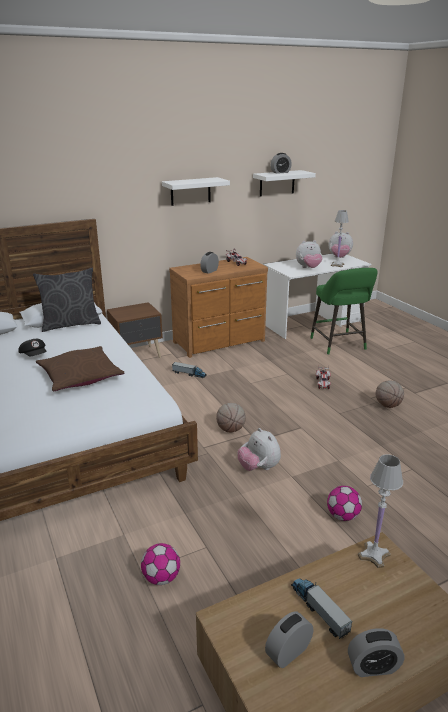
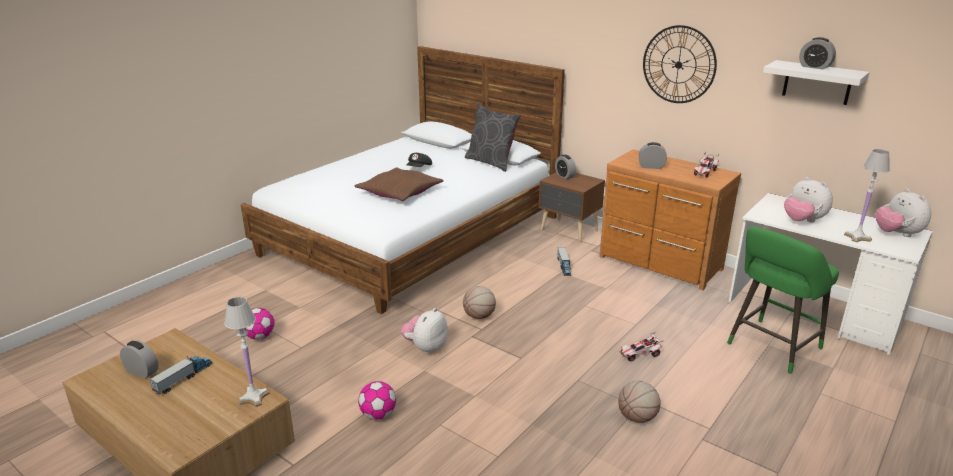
camera: 65 degrees right, 0 degrees up
white shelf [162,177,230,206] -> wall clock [643,25,717,103]
alarm clock [348,628,404,677] -> alarm clock moved to [555,155,576,179]

